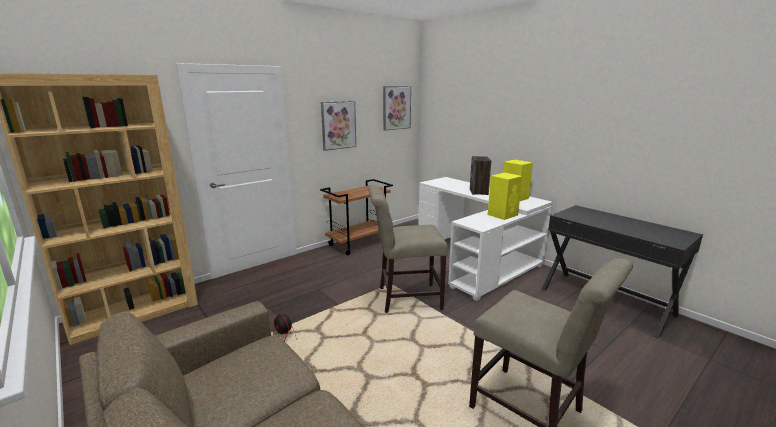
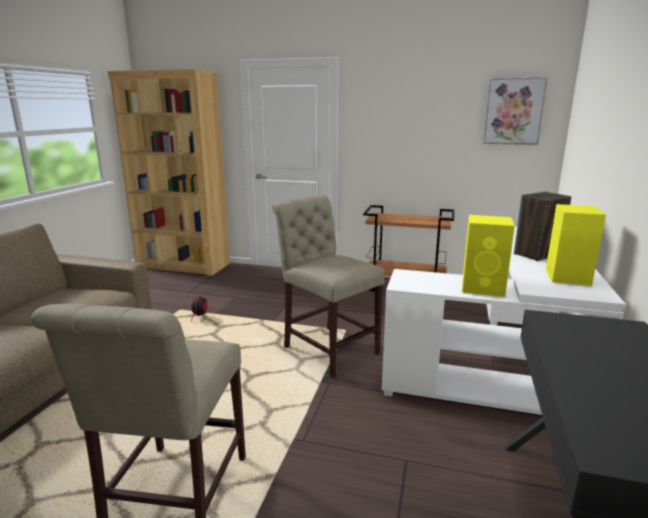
camera: 55 degrees right, 0 degrees up
picture [321,101,356,151] -> none

